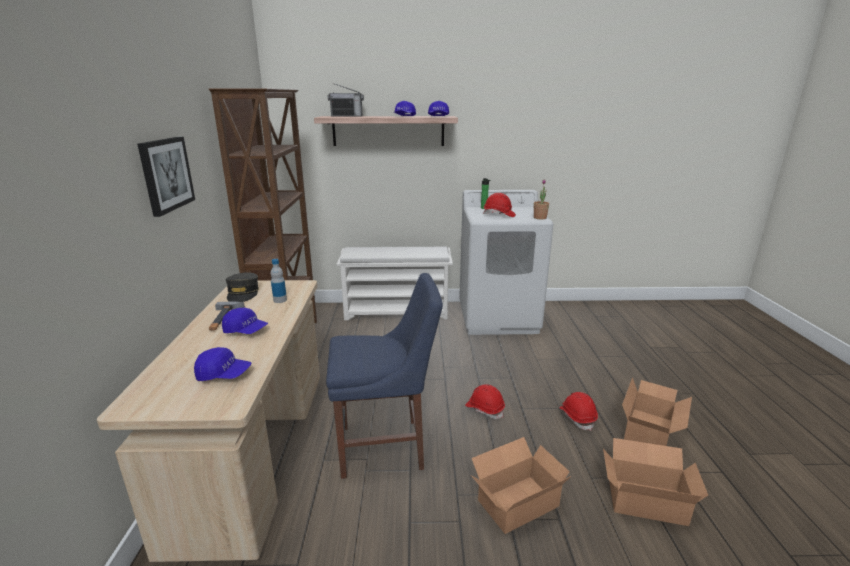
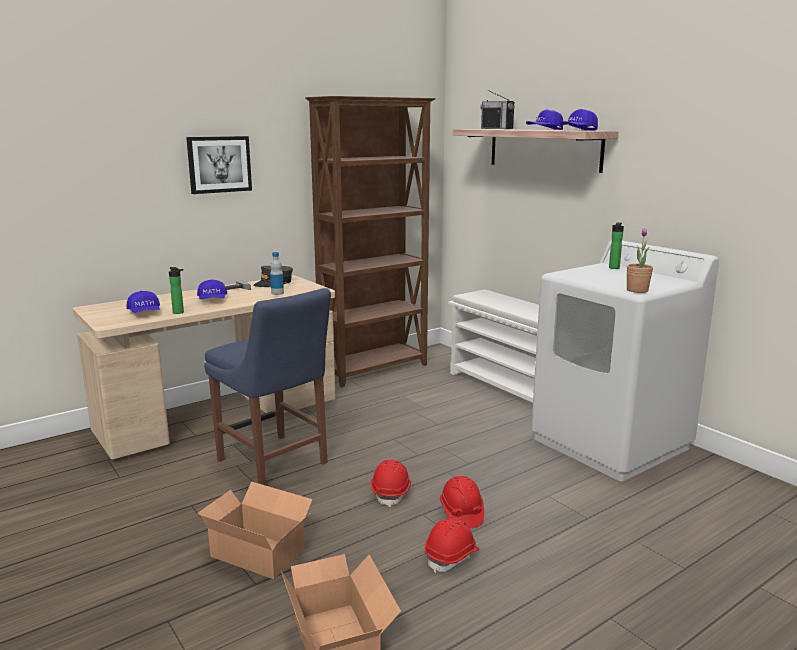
camera: 55 degrees right, 5 degrees down
red hard hat [483,193,516,217] -> red hard hat moved to [440,476,484,529]
cardboard box [622,377,692,446] -> none
none -> bottle [169,267,184,314]

